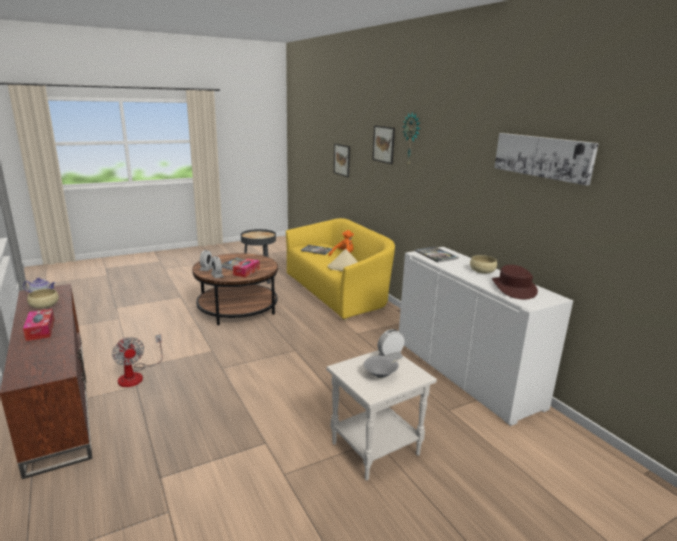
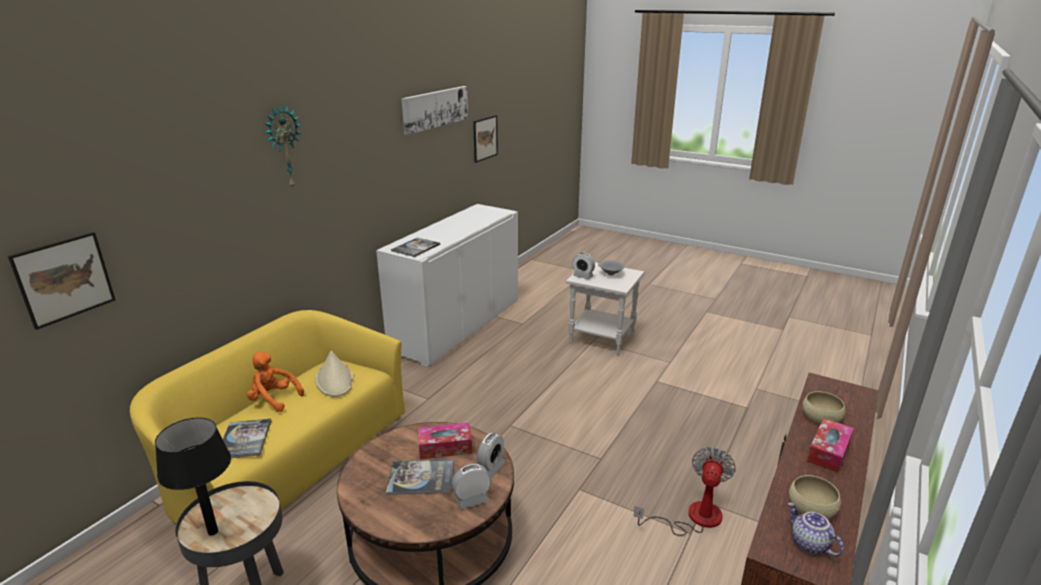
camera: 120 degrees left, 5 degrees up
picture [372,126,395,164] -> picture moved to [473,115,498,163]
beige bowl [470,255,497,274] -> beige bowl moved to [803,391,845,423]
brown hat [492,265,538,299] -> none
none -> black table lamp [155,417,231,536]

